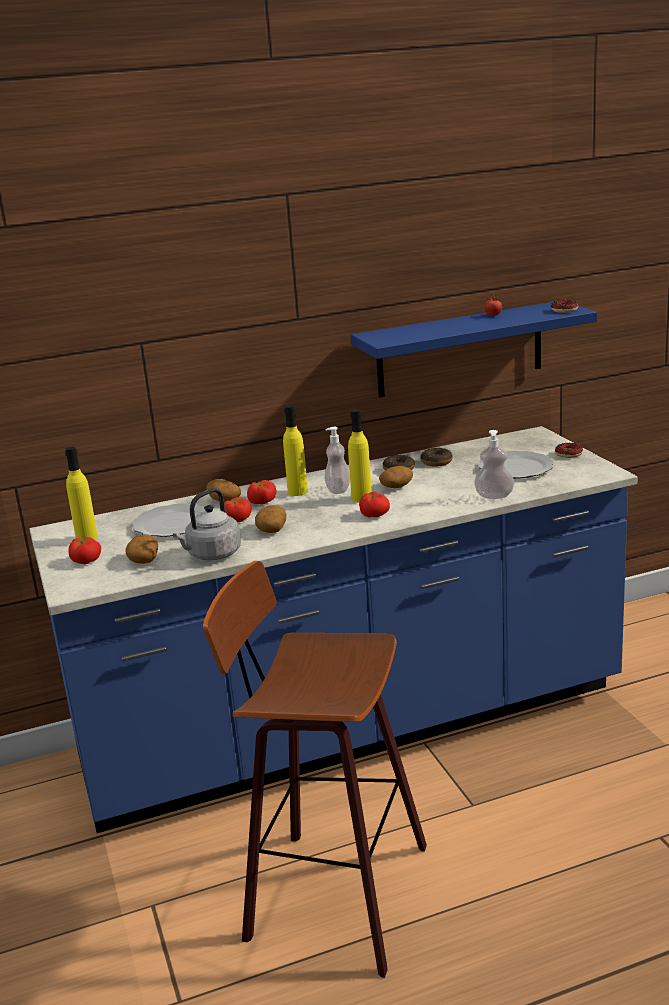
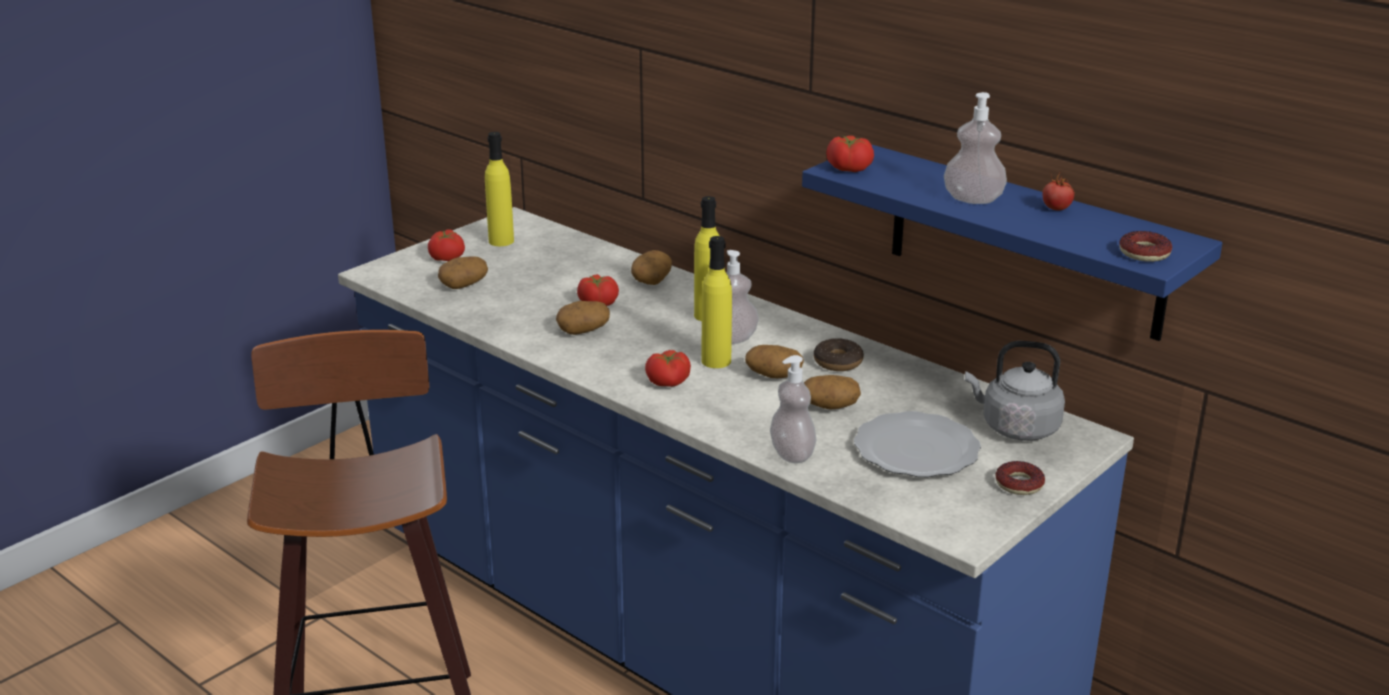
camera: 60 degrees right, 5 degrees up
plate [132,504,206,537] -> none
grey kettle [173,488,241,560] -> grey kettle moved to [965,341,1065,441]
tomato [247,480,276,504] -> tomato moved to [826,136,874,172]
donut [420,448,453,467] -> none
none -> potato [804,375,861,409]
none -> soap dispenser [944,92,1007,204]

